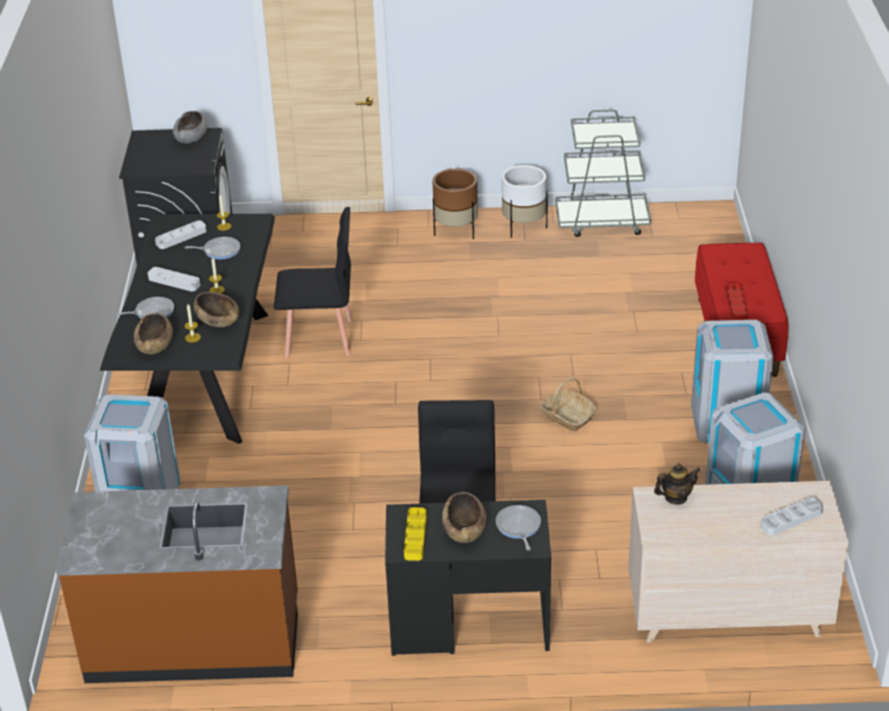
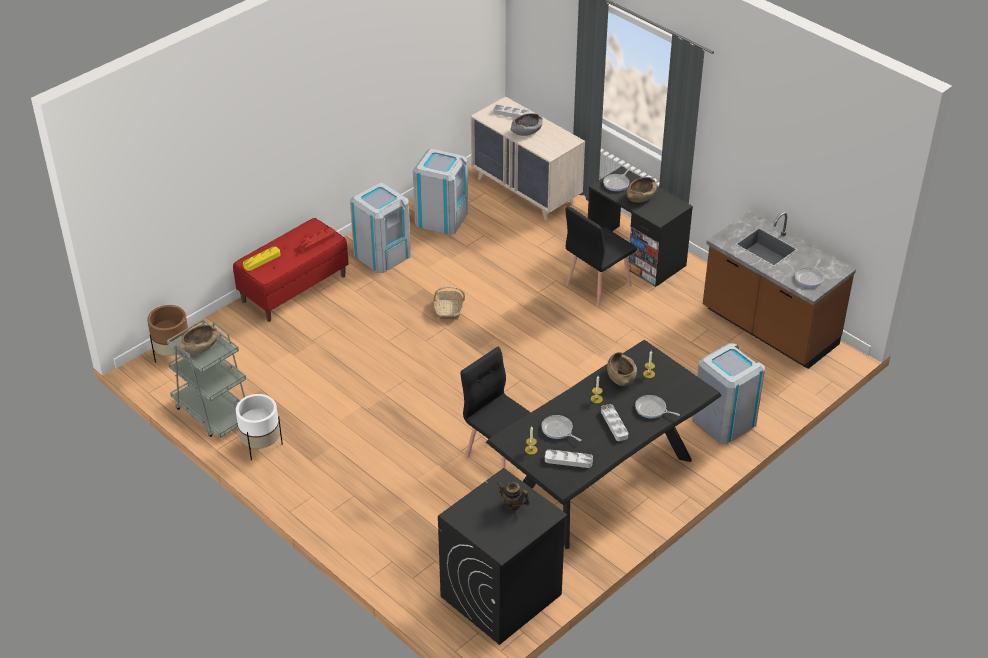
camera: 135 degrees left, 5 degrees up
brown bowl [134,313,173,355] -> brown bowl moved to [180,325,218,354]
grey bowl [173,111,208,144] -> grey bowl moved to [511,113,543,136]
yellow tray [404,507,427,561] -> yellow tray moved to [243,246,280,271]
brown planter [432,169,478,239] -> brown planter moved to [147,305,189,363]
teapot [654,463,700,505] -> teapot moved to [497,482,530,511]
none -> frying pan [795,259,824,287]

